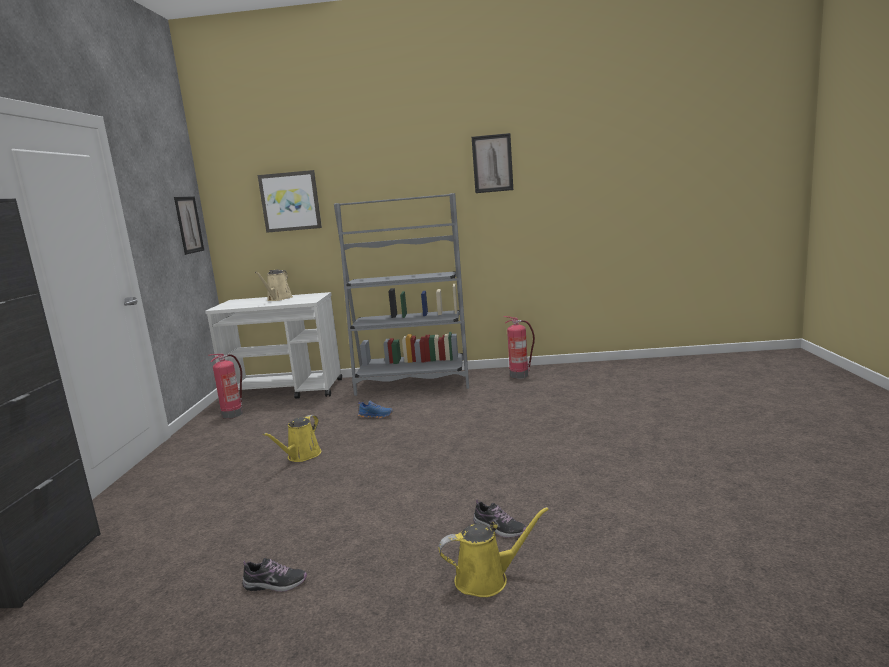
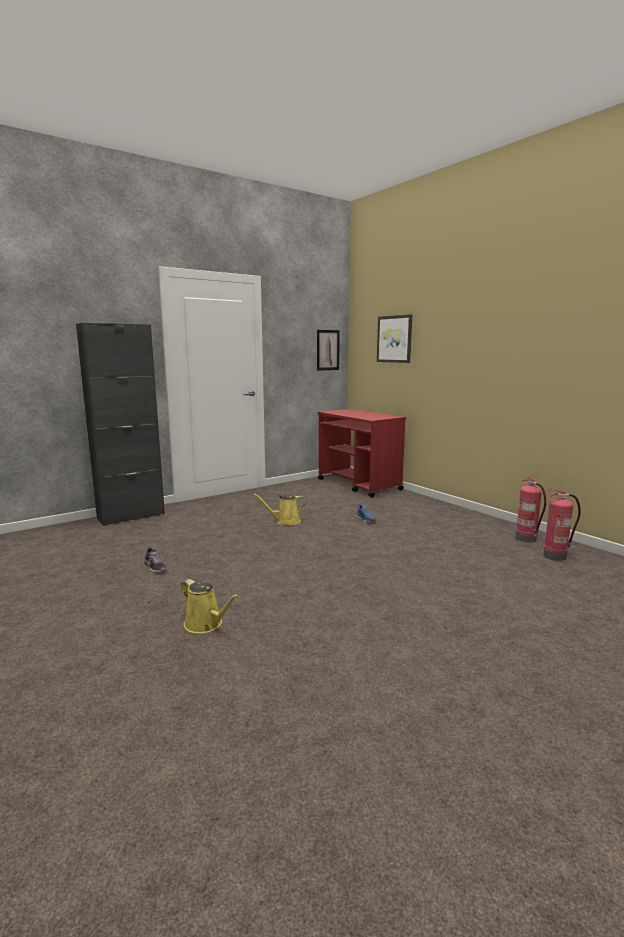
camera: 50 degrees right, 0 degrees up
white cart [205,292,342,399] -> red cart [318,409,406,497]
fire extinguisher [208,354,243,419] -> fire extinguisher moved to [543,489,581,561]
beige watering can [255,270,293,301] -> none
grey bookcase [334,193,469,396] -> none
picture [472,133,513,193] -> none
shoe [473,499,526,538] -> none

